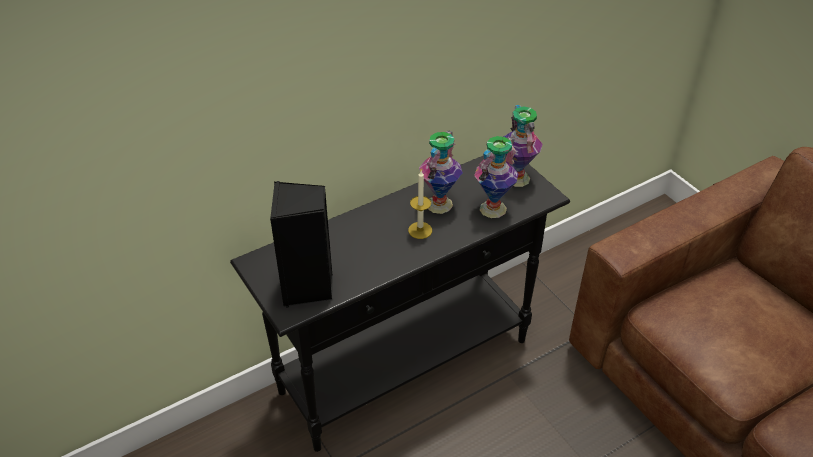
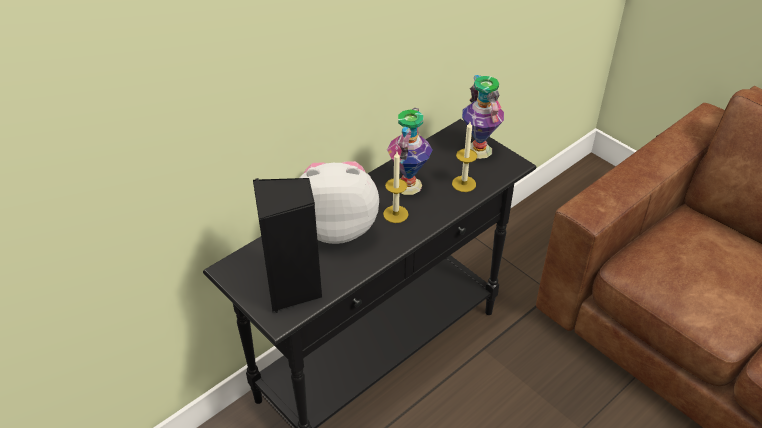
camera: 10 degrees left, 0 degrees up
vase [474,136,518,218] -> candle [452,122,477,192]
none -> plush toy [300,161,379,244]

